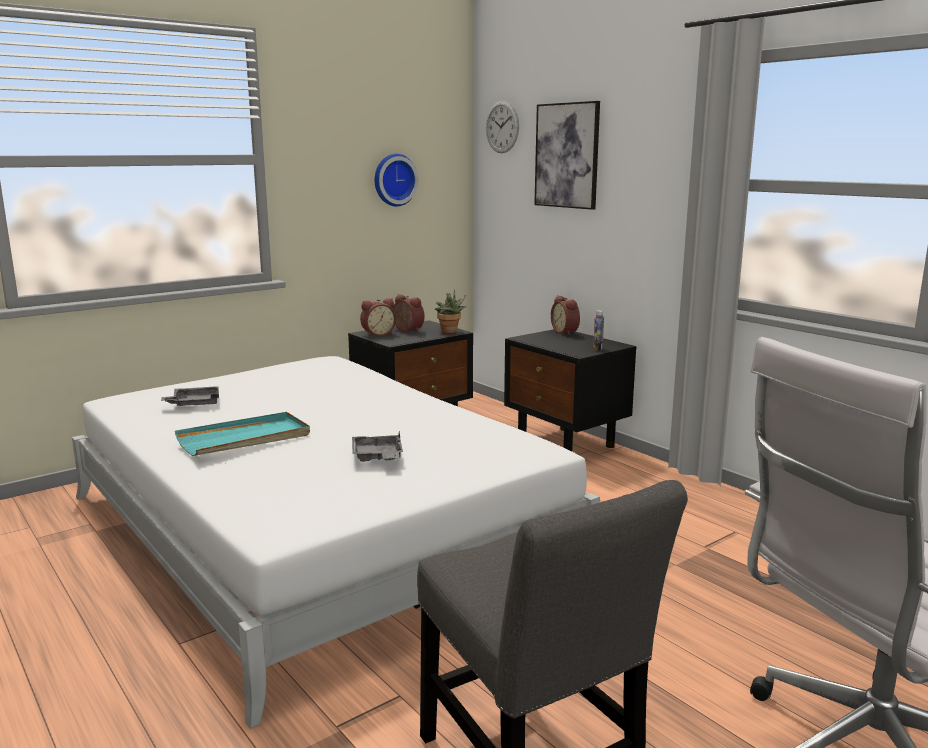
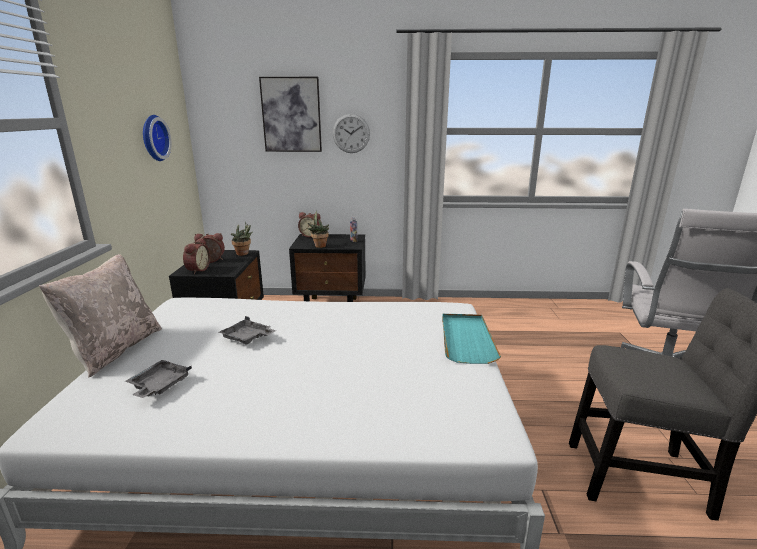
camera: 50 degrees left, 5 degrees up
turquoise tray [175,412,310,456] -> turquoise tray moved to [442,314,501,364]
grey tray [352,431,403,462] -> grey tray moved to [219,316,276,345]
wall clock [486,101,519,153] -> wall clock moved to [332,114,370,153]
none -> beige pillow [39,254,162,377]
none -> potted plant [307,211,329,248]

